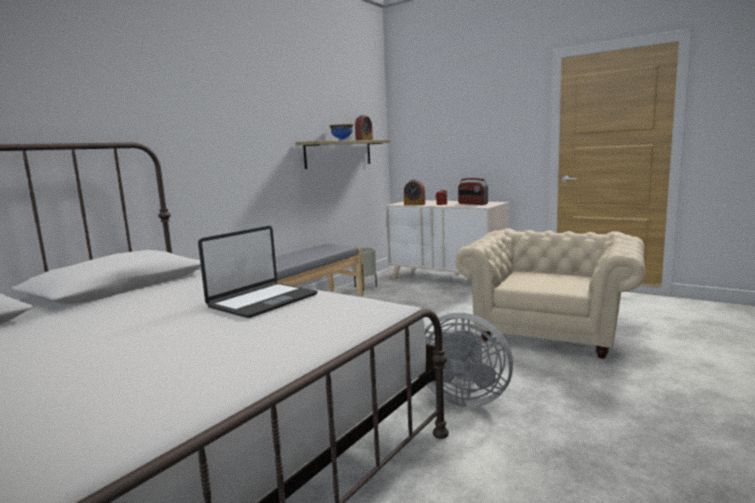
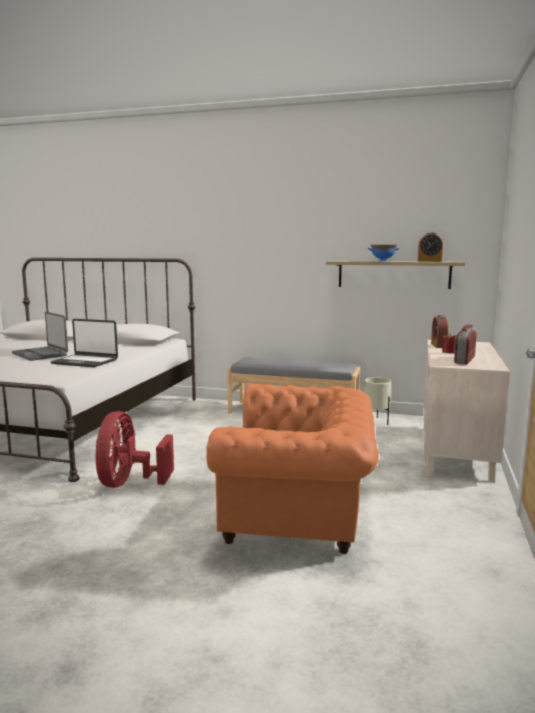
camera: 70 degrees right, 0 degrees up
grey fan [425,313,513,408] -> red fan [96,411,174,488]
beige armchair [456,228,645,358] -> orange armchair [206,384,379,554]
none -> laptop [12,312,68,361]

